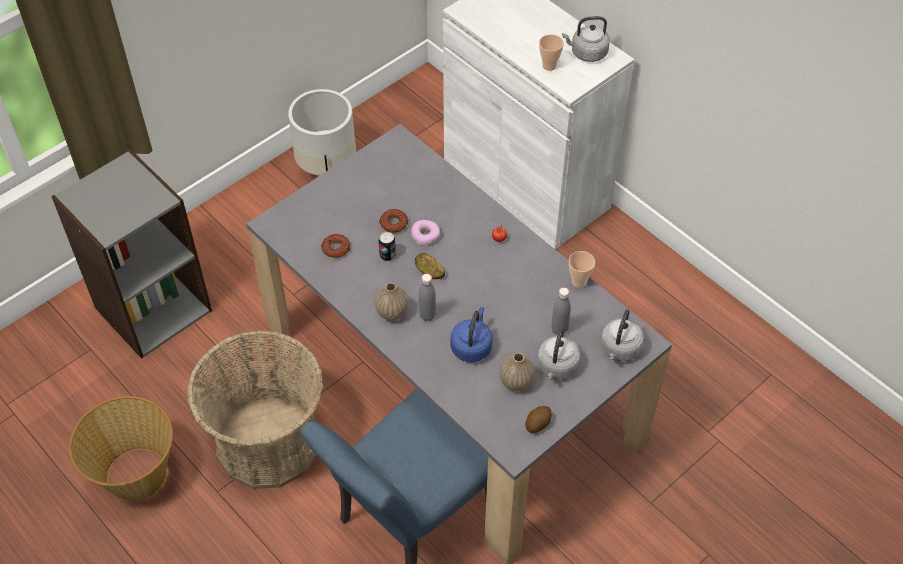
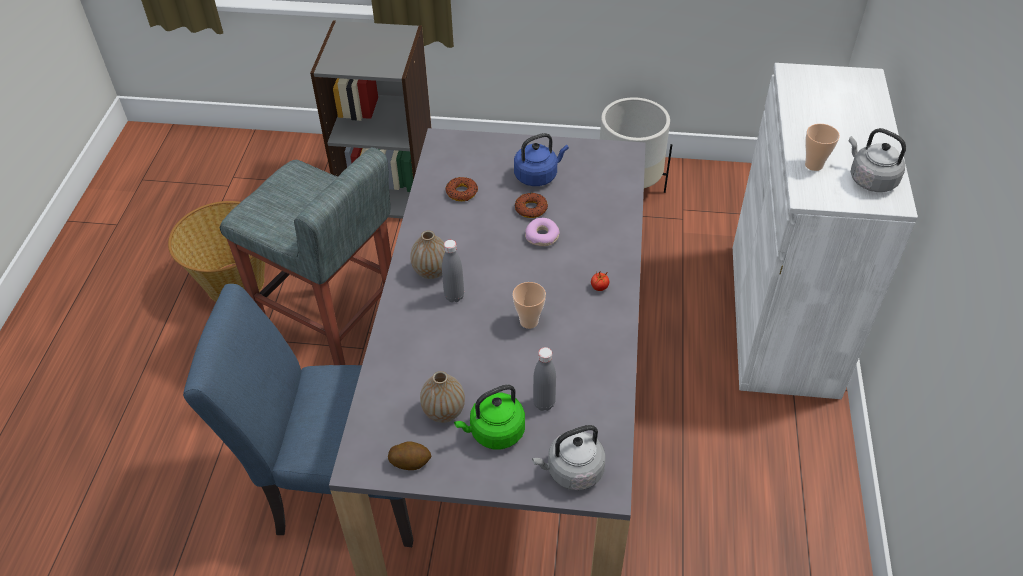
camera: 50 degrees right, 5 degrees down
basket [187,330,323,489] -> grey stool [220,147,391,365]
can [379,232,396,261] -> none
potato [415,253,445,279] -> none
blue kettle [451,307,493,362] -> blue kettle moved to [514,133,569,186]
grey kettle [537,327,580,379] -> green kettle [454,384,525,449]
cup [569,251,595,288] -> cup moved to [513,282,546,329]

